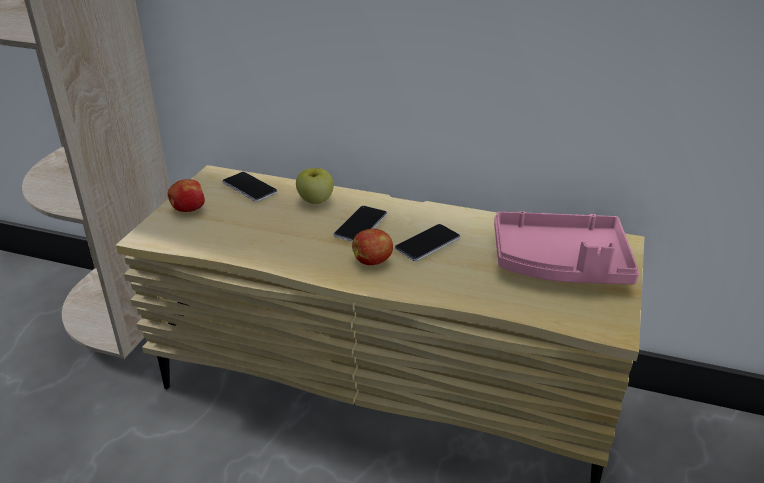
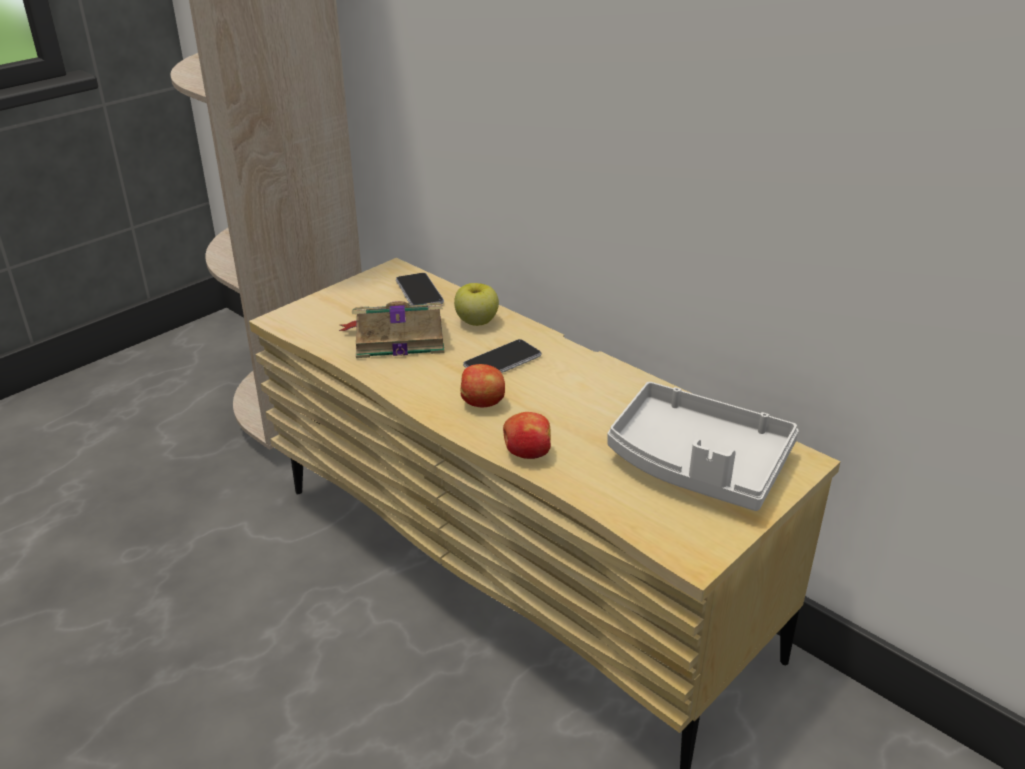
camera: 25 degrees right, 0 degrees up
apple [168,179,205,212] -> apple moved to [503,412,551,459]
phone [395,224,460,261] -> none
pink tray [494,211,639,284] -> grey tray [607,382,799,511]
none -> book [339,301,445,358]

